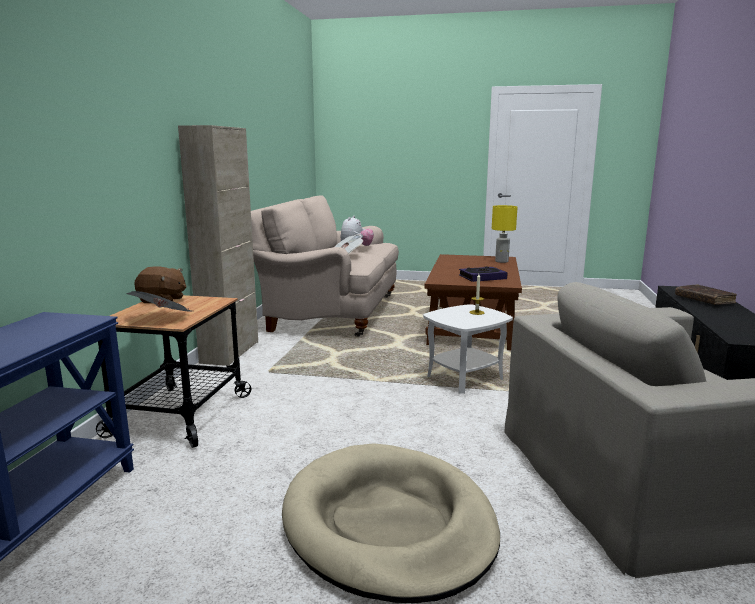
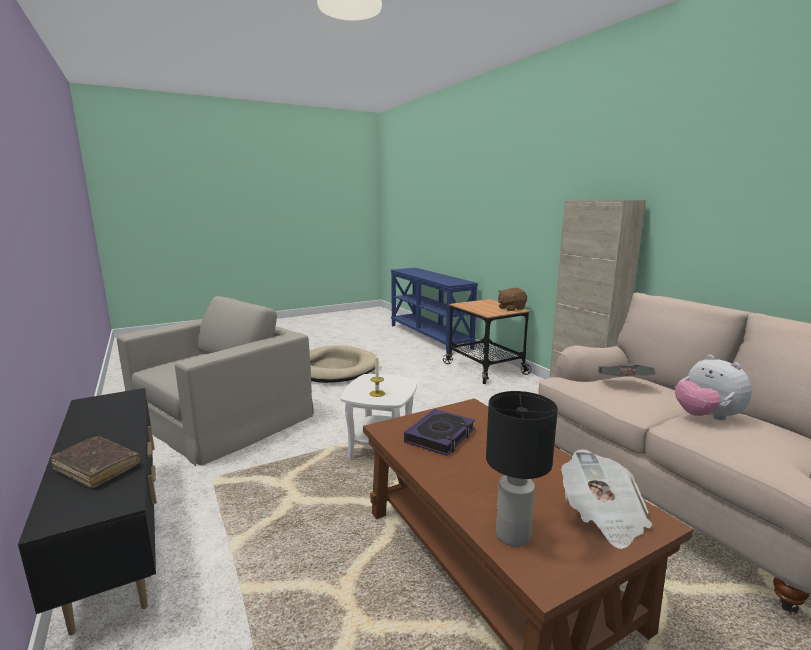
camera: 140 degrees right, 0 degrees up
newspaper [126,291,191,312] -> newspaper moved to [561,449,652,549]
yellow table lamp [492,205,517,263] -> black table lamp [486,391,558,547]

